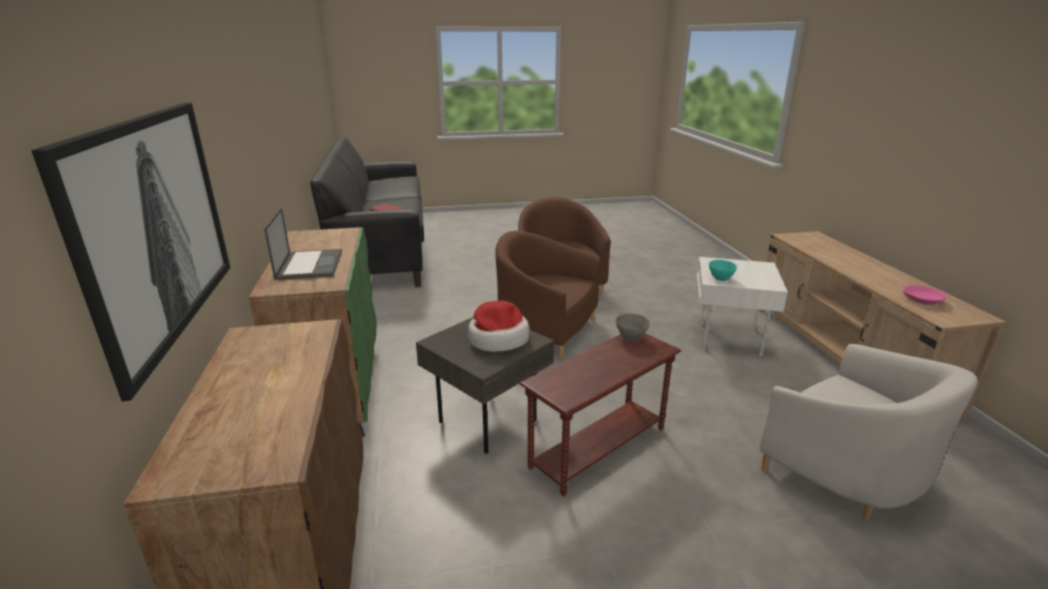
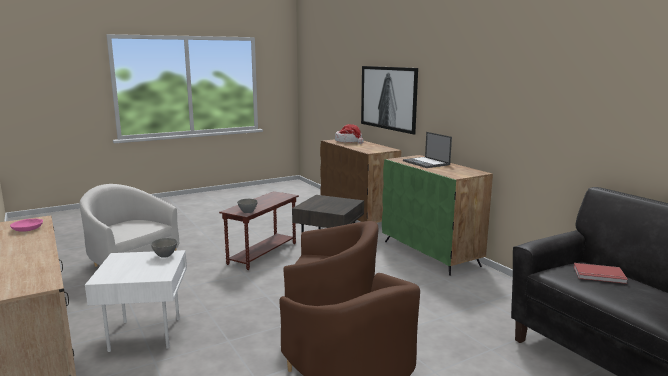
camera: 160 degrees right, 10 degrees down
hat [468,300,530,352] -> hat moved to [335,124,364,144]
turquoise bowl [709,260,737,281] -> grey bowl [151,238,177,258]

